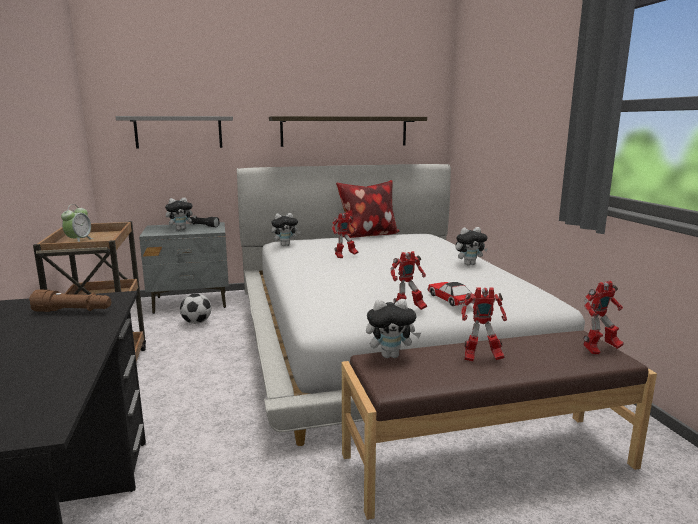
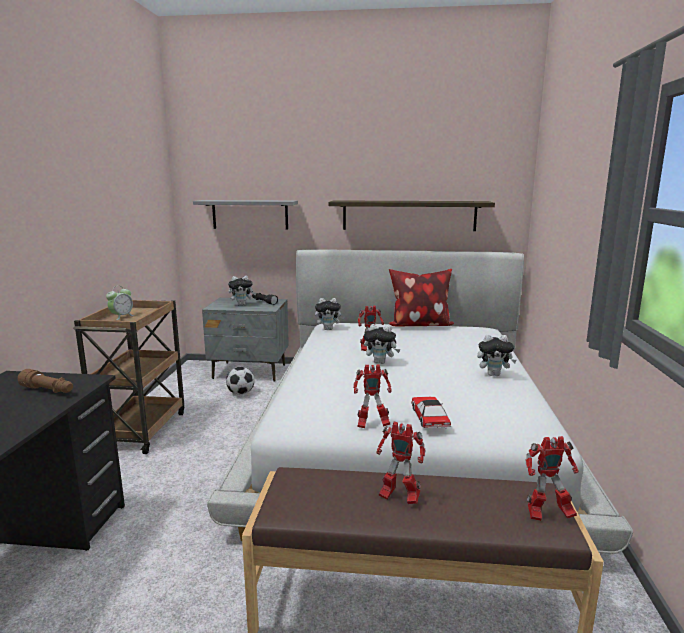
camera: 20 degrees right, 0 degrees up
plush toy [366,299,421,358] -> plush toy moved to [364,324,400,364]

